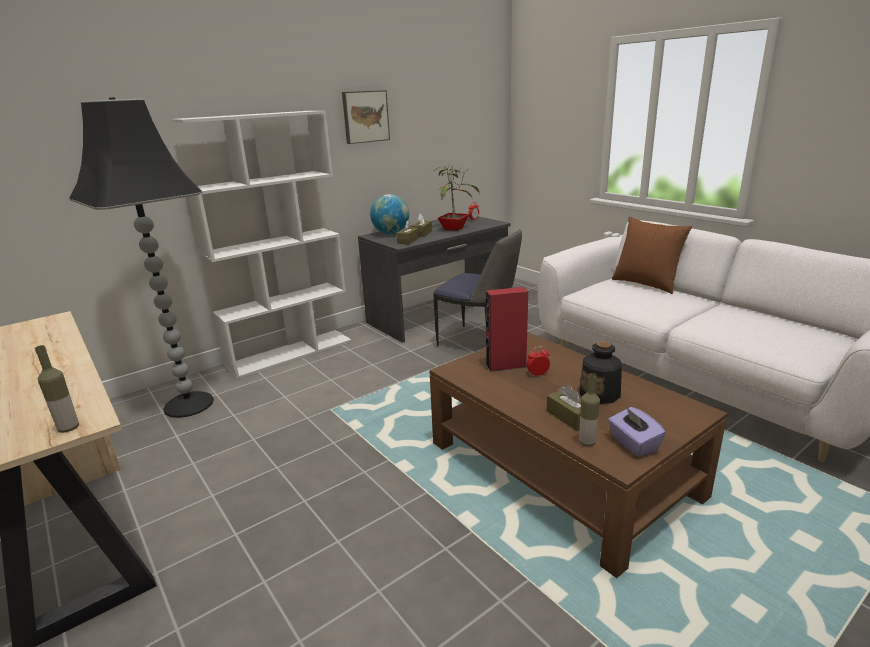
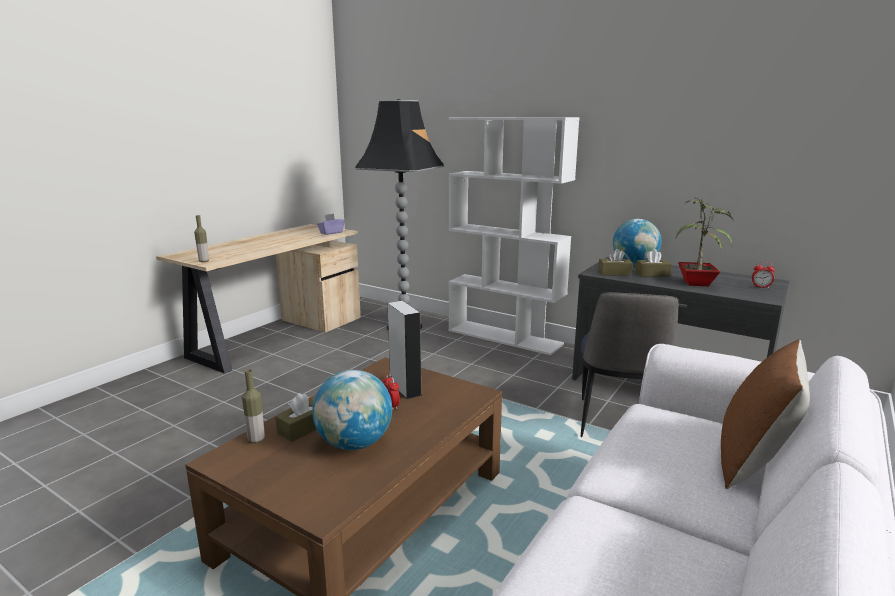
camera: 70 degrees right, 5 degrees down
picture [342,90,390,144] -> none
red speaker [486,287,528,372] -> grey speaker [388,301,422,399]
bottle [579,341,622,404] -> globe [312,370,392,450]
purple tissue box [608,407,666,457] -> purple tissue box moved to [317,214,345,235]

